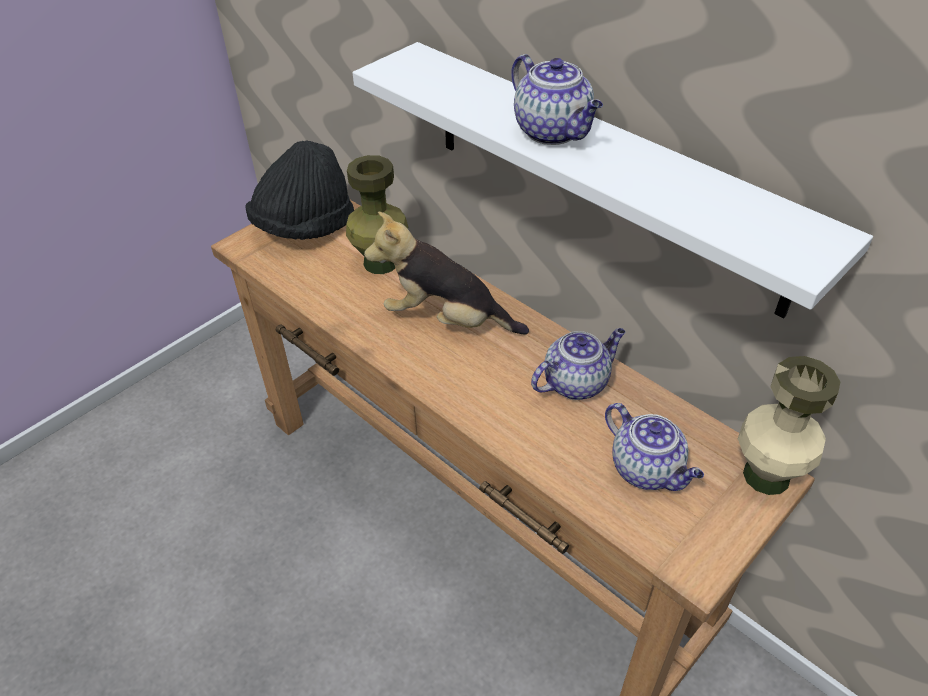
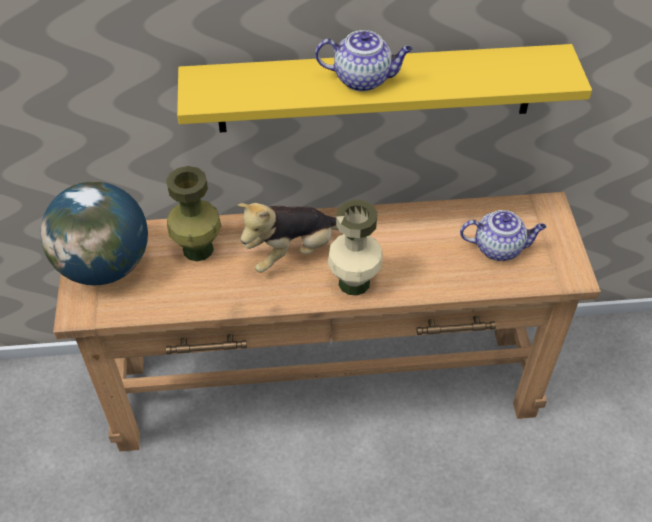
camera: 50 degrees left, 5 degrees up
black hat [245,140,354,240] -> globe [41,181,148,285]
white shelf [353,42,873,318] -> yellow shelf [177,44,592,132]
teapot [531,328,625,400] -> none
beige vase [738,356,840,495] -> beige vase moved to [328,199,383,296]

